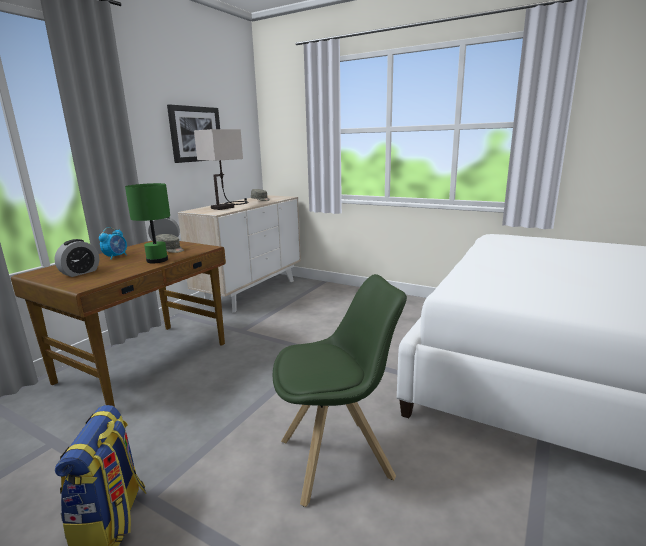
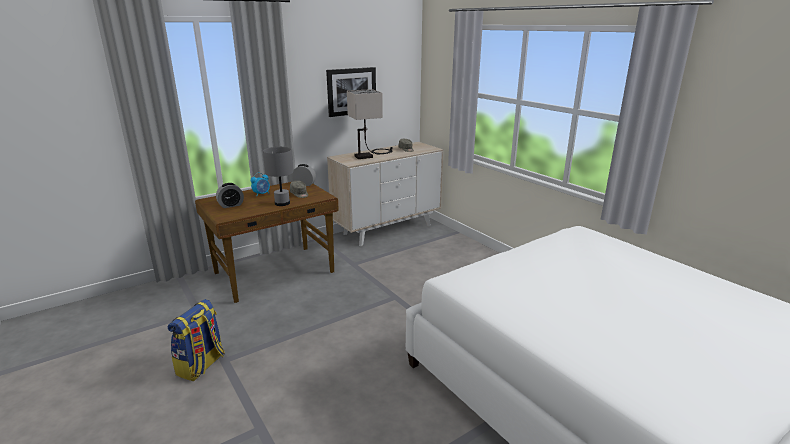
camera: 25 degrees right, 5 degrees up
green table lamp [125,183,170,263] -> grey table lamp [263,147,293,206]
green chair [273,274,407,507] -> none

